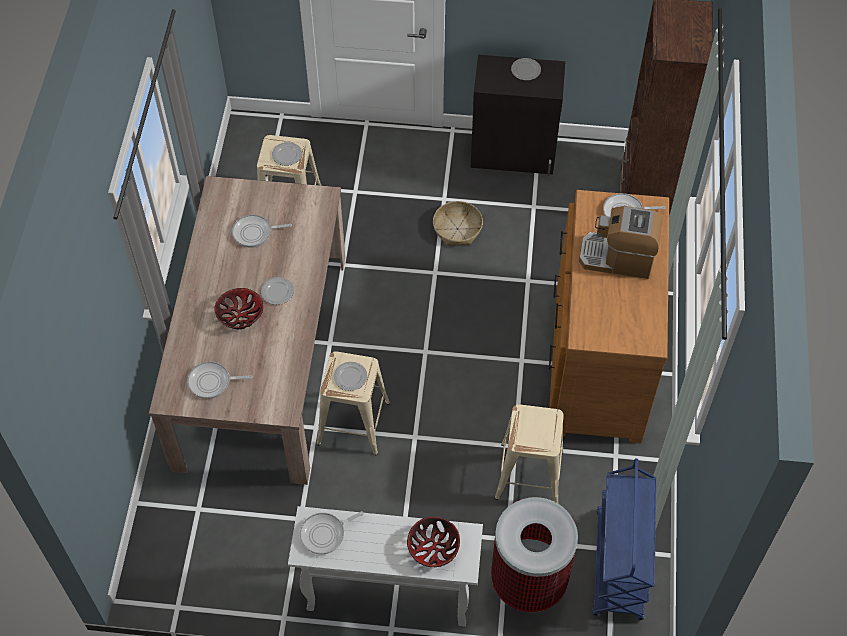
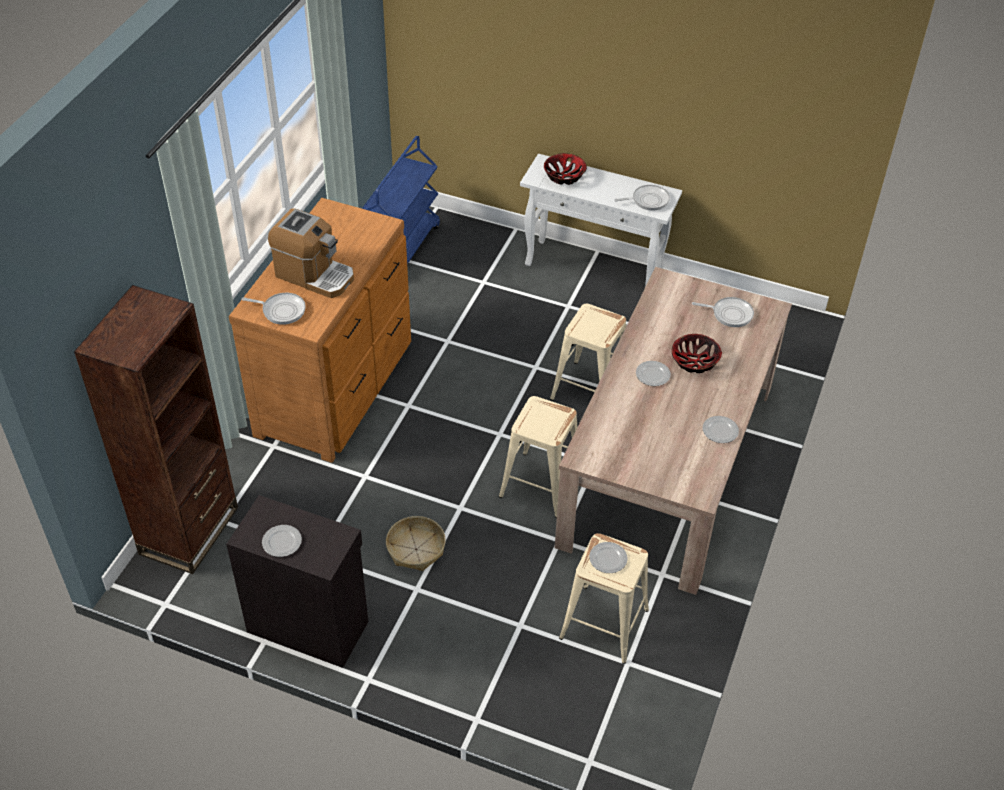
camera: 165 degrees left, 10 degrees down
frying pan [232,215,292,248] -> none
plate [334,362,367,391] -> plate moved to [703,416,739,443]
trash can [491,497,578,612] -> none
beige stool [495,404,564,503] -> beige stool moved to [499,396,577,518]

